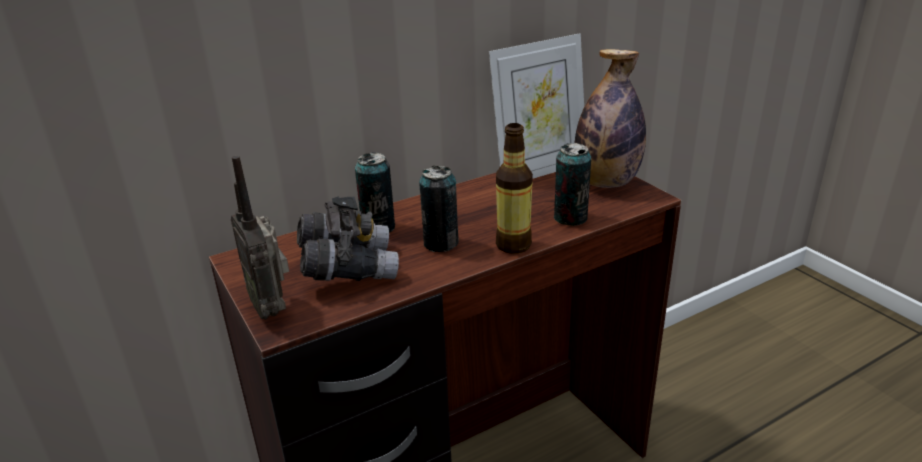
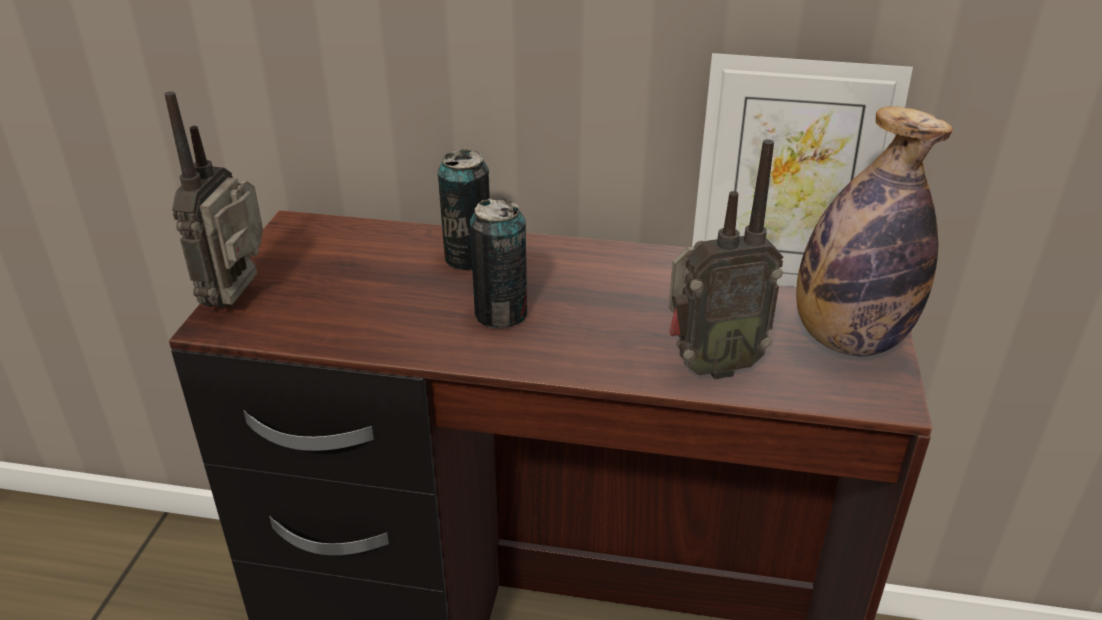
camera: 40 degrees right, 5 degrees up
grey binoculars [297,197,399,281] -> none
bottle [496,123,533,254] -> none
can [554,143,591,226] -> radio [669,139,784,379]

